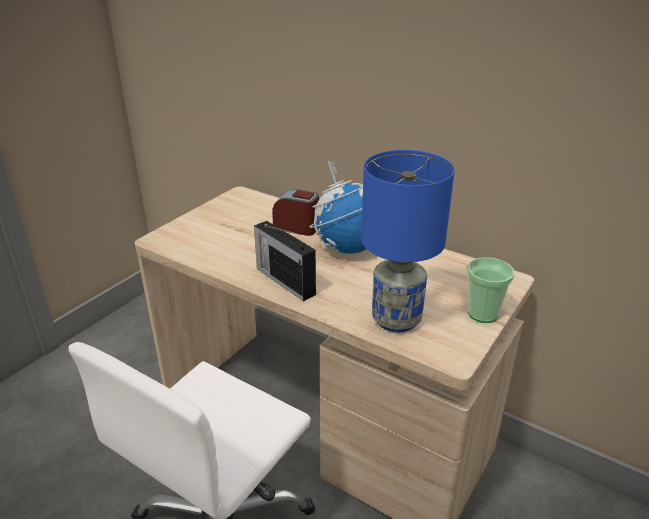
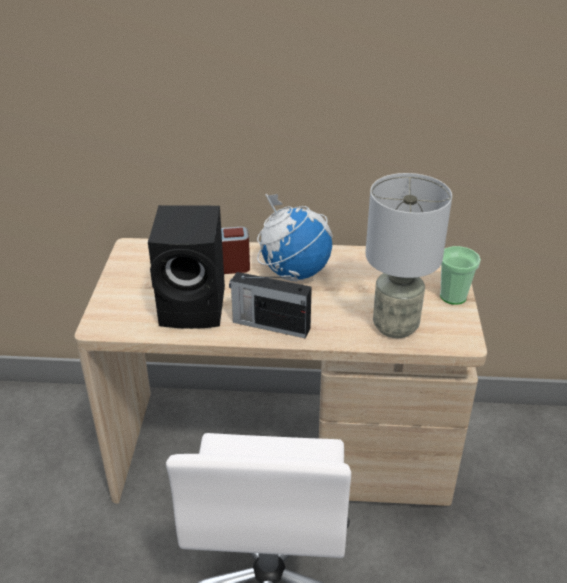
camera: 30 degrees left, 5 degrees up
blue table lamp [361,150,455,333] -> grey table lamp [366,173,452,338]
none -> black speaker [148,205,225,329]

